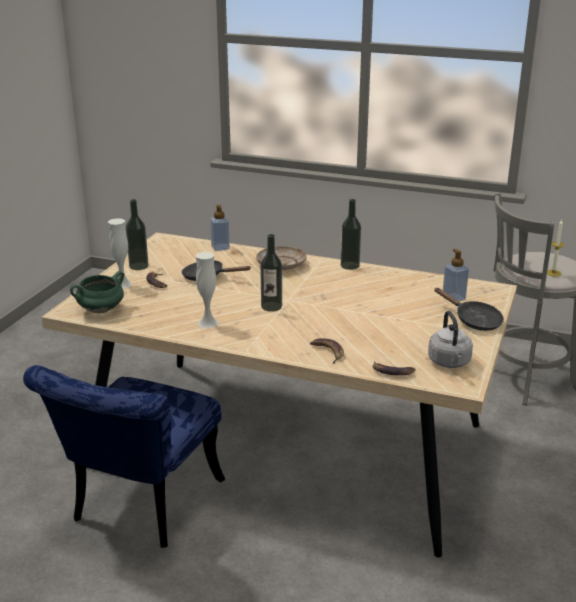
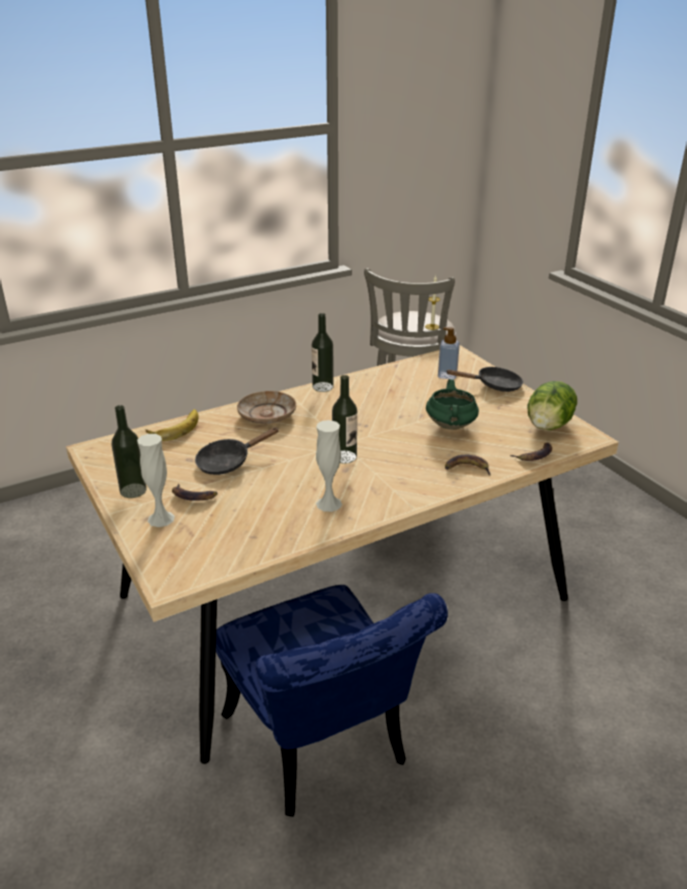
camera: 50 degrees left, 5 degrees up
green cooking pot [70,271,124,314] -> green cooking pot moved to [426,379,479,430]
soap dispenser [210,205,230,251] -> banana [146,409,199,441]
grey kettle [428,311,473,368] -> lettuce [527,381,577,430]

